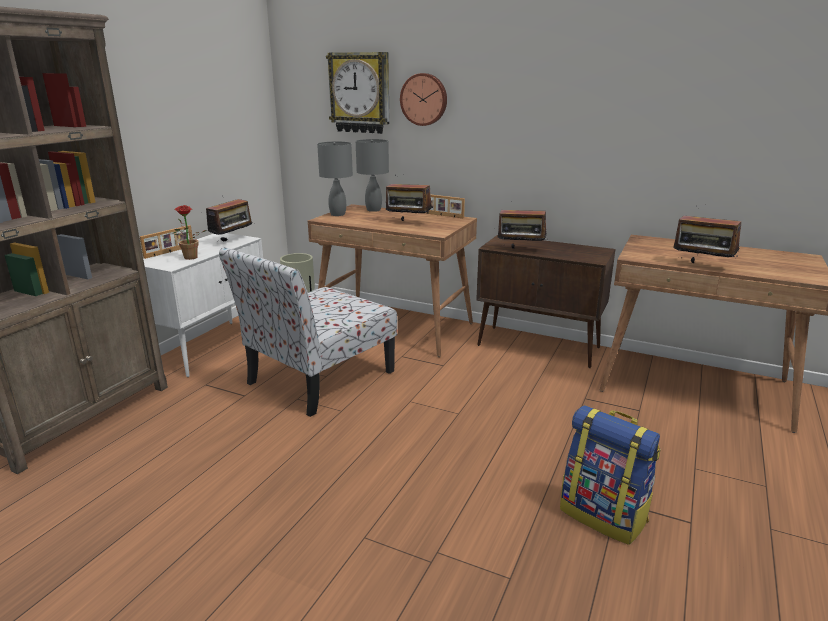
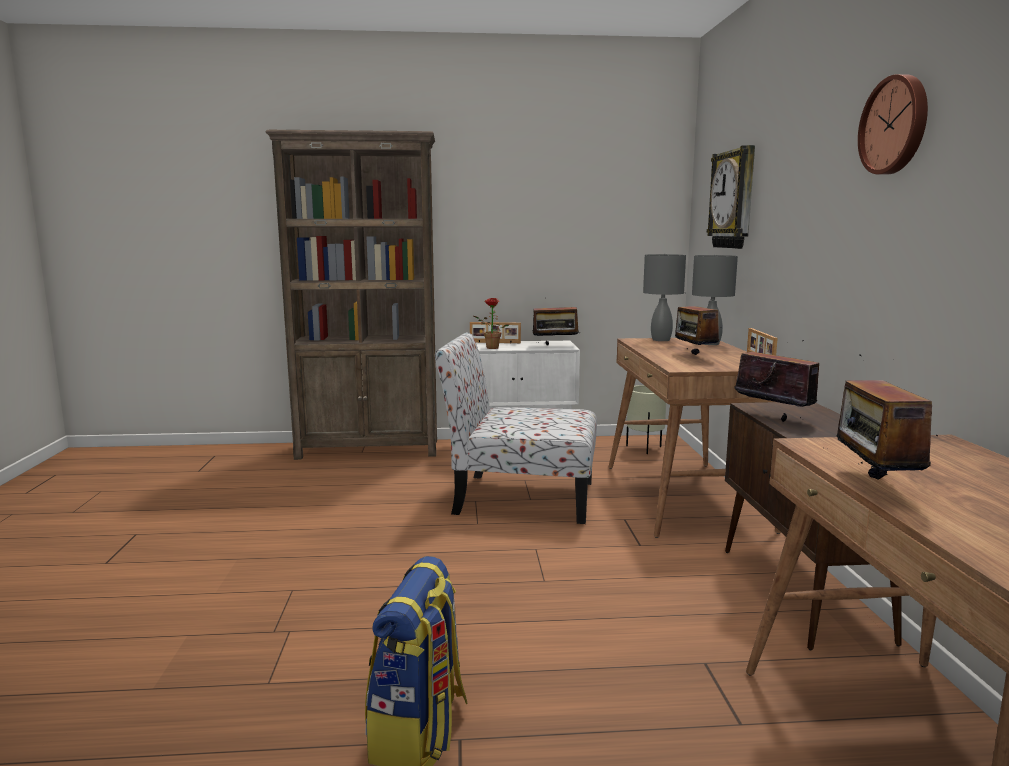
camera: 60 degrees right, 10 degrees down
wall clock [400,73,447,126] -> wall clock moved to [858,74,928,175]
radio [498,201,547,248] -> radio turned 150 degrees clockwise [734,340,819,422]

